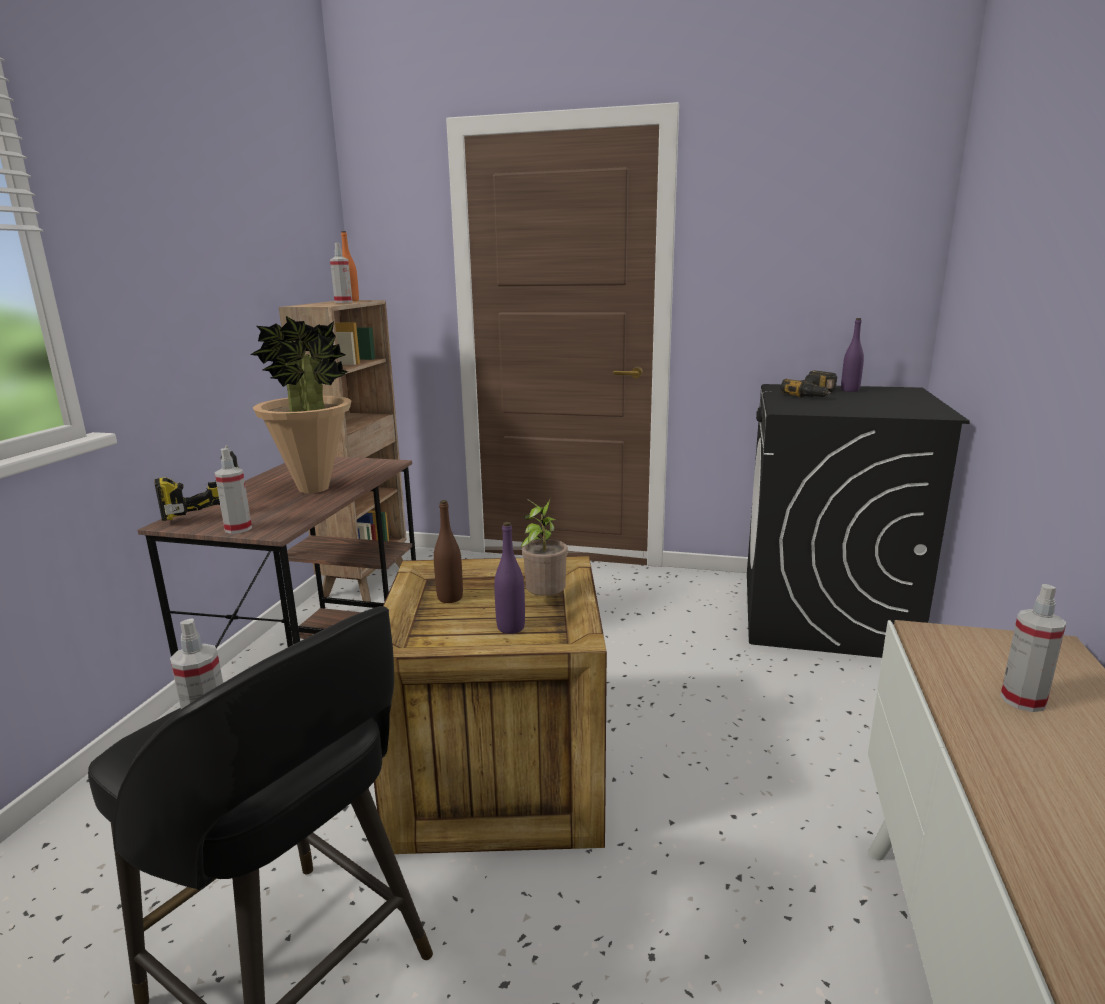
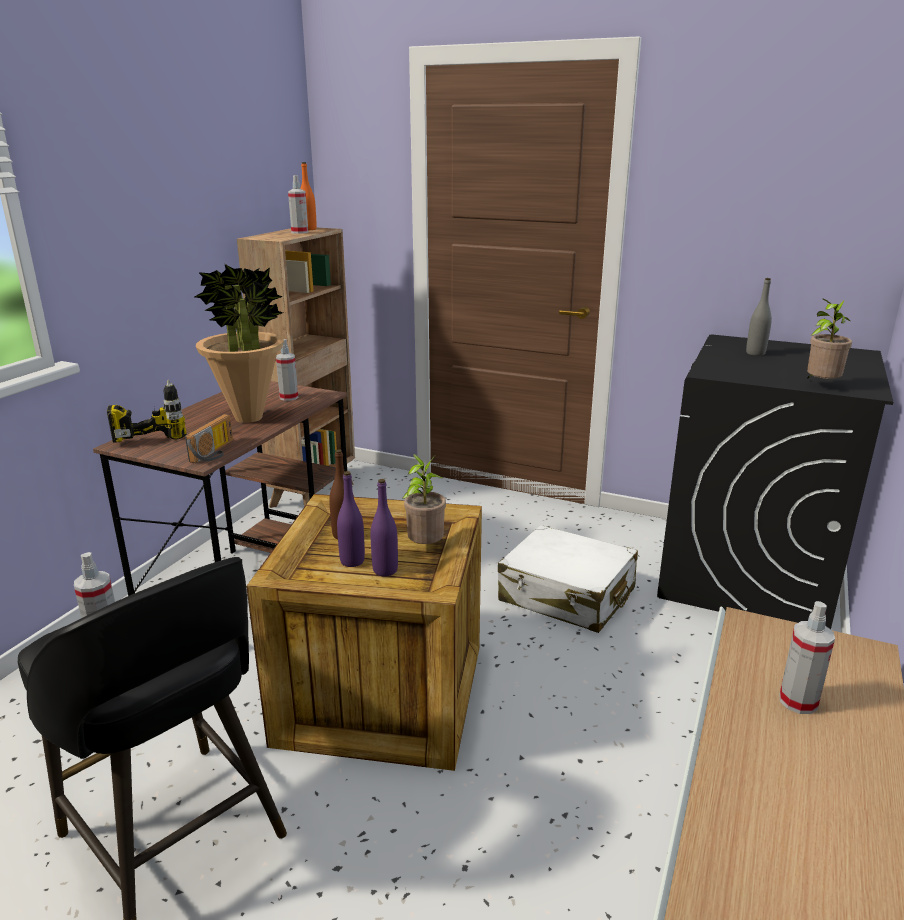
camera: 10 degrees right, 5 degrees up
spray bottle [215,448,252,534] -> spray bottle moved to [276,339,298,401]
power drill [780,371,837,397] -> grey bottle [746,278,772,356]
purple bottle [841,318,864,392] -> purple bottle moved to [337,471,365,567]
none -> radio [185,414,233,463]
none -> white suitcase [498,525,638,633]
none -> potted plant [807,298,852,380]

